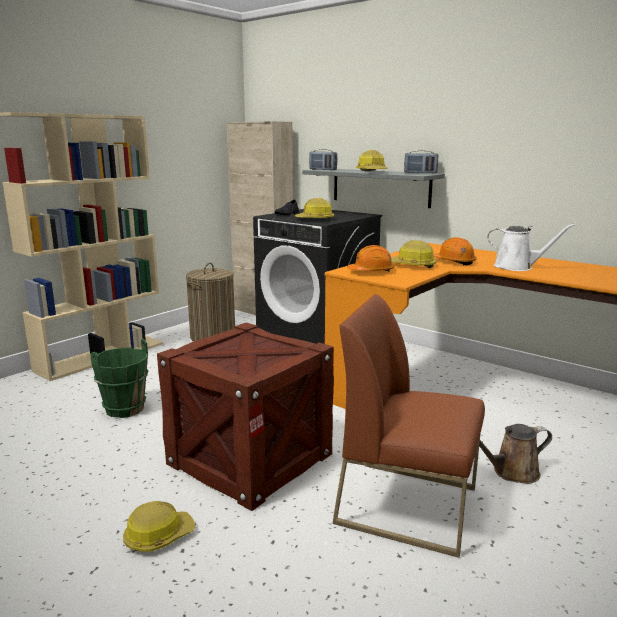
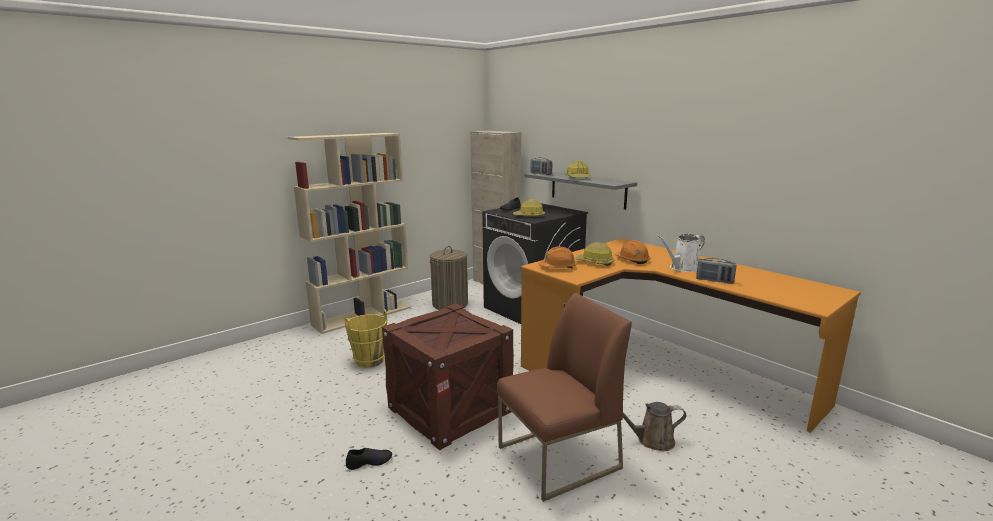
camera: 10 degrees right, 0 degrees up
green bucket [90,339,149,418] -> yellow bucket [344,309,387,368]
hard hat [123,501,196,552] -> black shoe [346,448,392,470]
brown chair [332,294,485,558] -> brown chair turned 120 degrees clockwise [497,293,632,502]
radio [404,151,438,173] -> radio moved to [696,258,737,284]
white watering can [487,224,575,271] -> white watering can turned 120 degrees clockwise [658,234,705,272]

